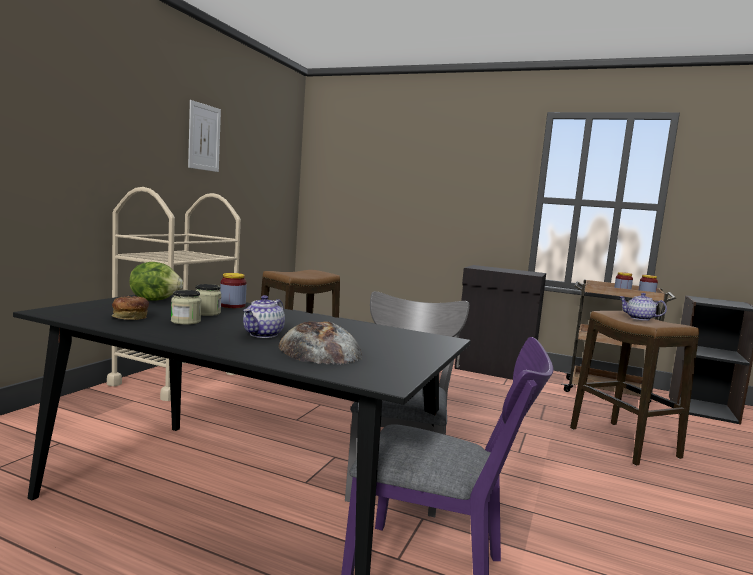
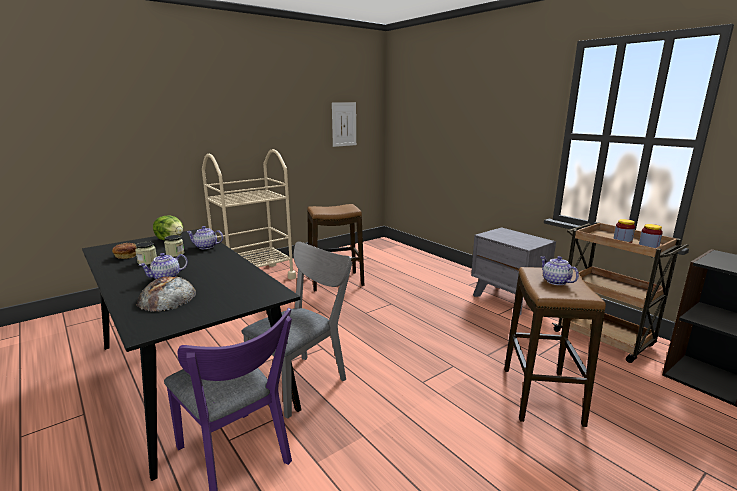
camera: 30 degrees right, 10 degrees up
picture [188,100,221,172] -> picture moved to [332,103,356,147]
jar [220,273,247,308] -> teapot [187,226,223,249]
black cabinet [454,265,546,380] -> grey nightstand [471,227,556,315]

